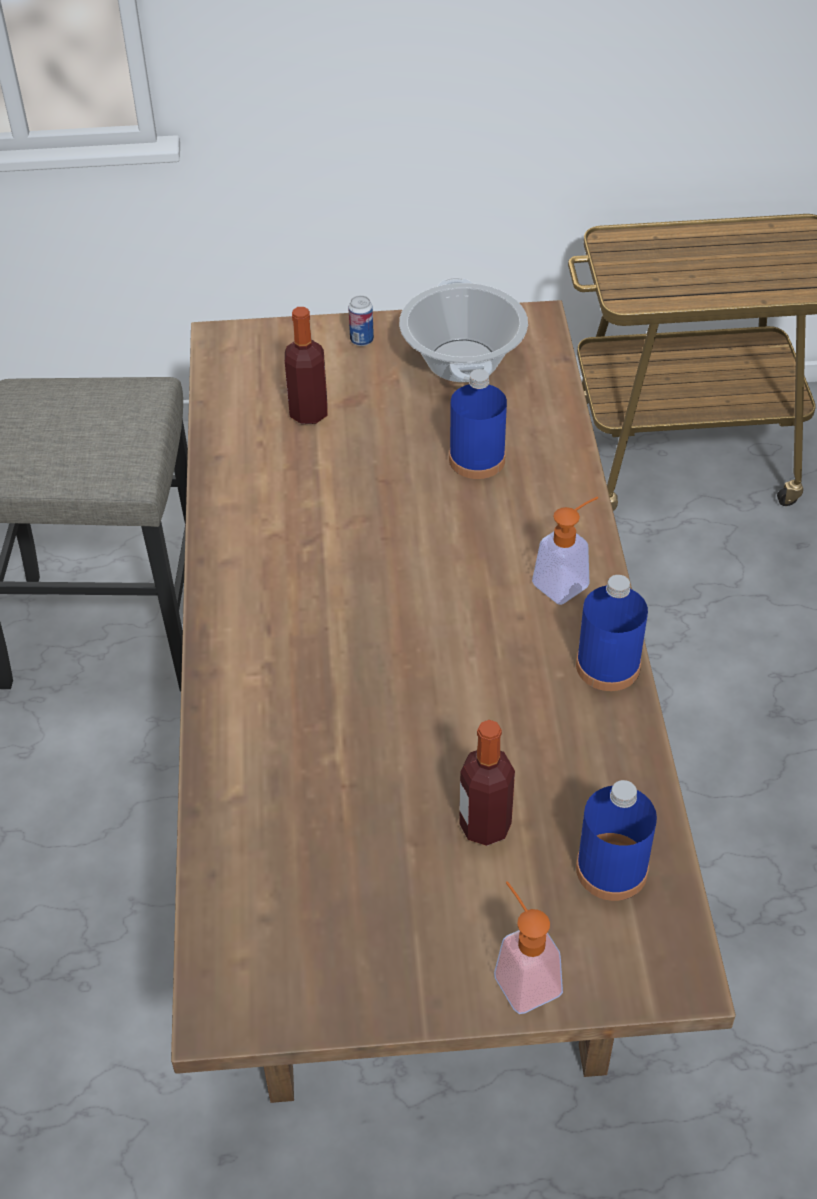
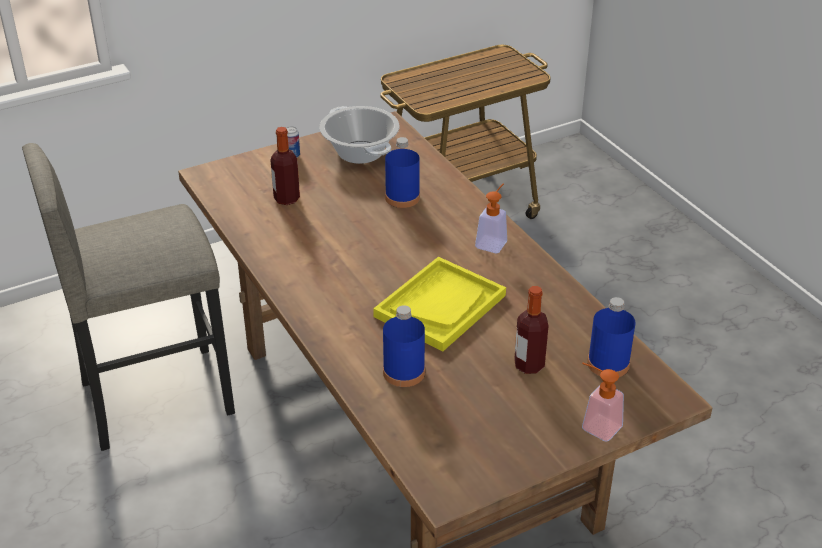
camera: 25 degrees left, 10 degrees down
blue bottle [576,575,648,691] -> blue bottle moved to [383,305,425,387]
none -> yellow tray [373,257,506,352]

